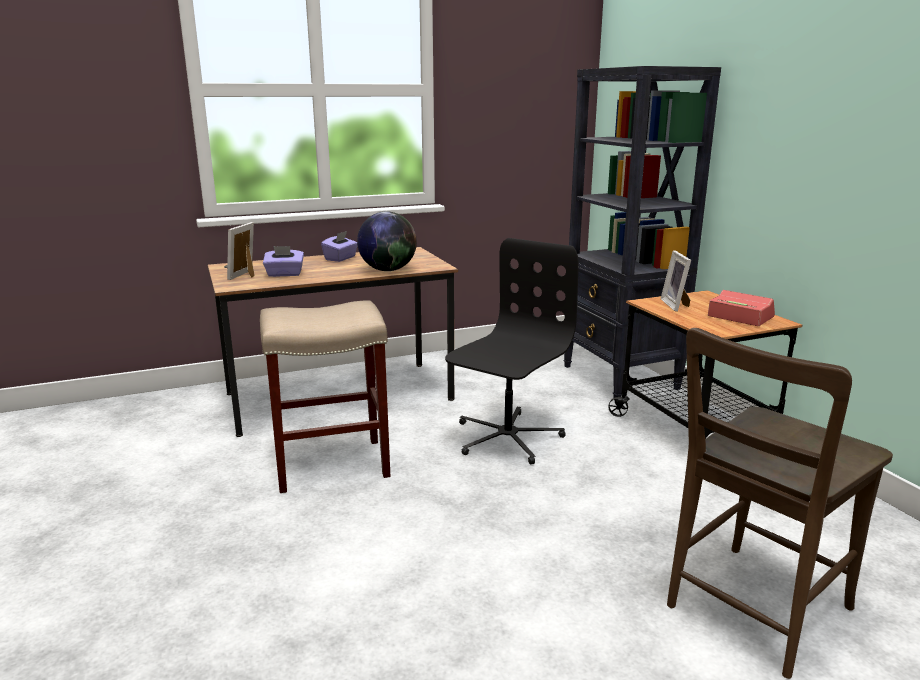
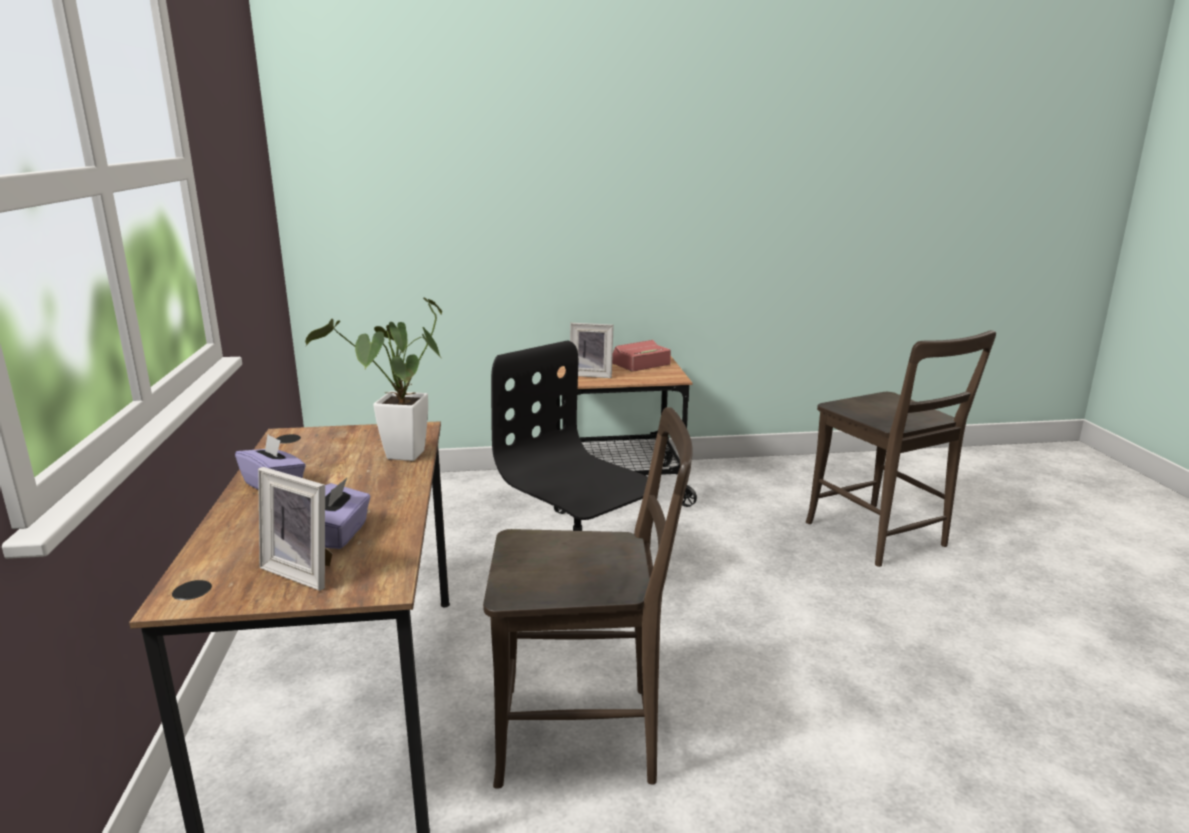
camera: 75 degrees left, 0 degrees up
beige stool [260,300,391,493] -> brown chair [483,407,693,789]
globe [357,211,417,271] -> potted plant [305,298,443,461]
black bookcase [563,66,721,400] -> none

